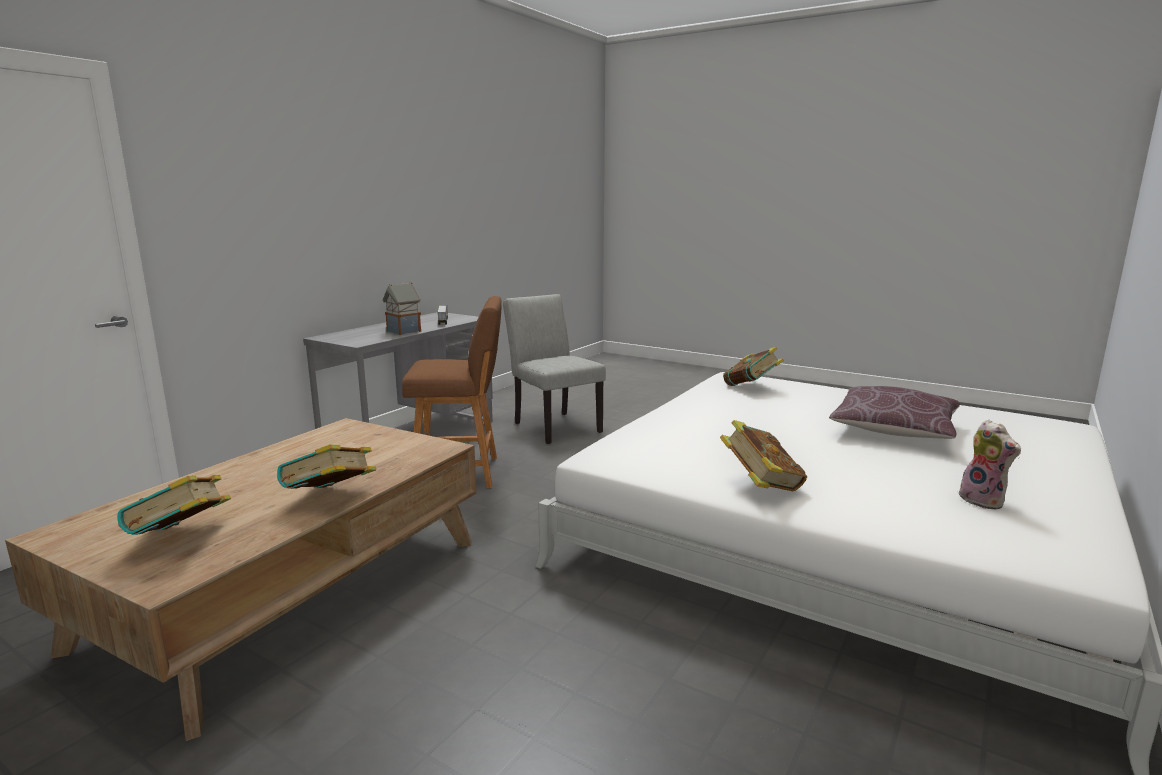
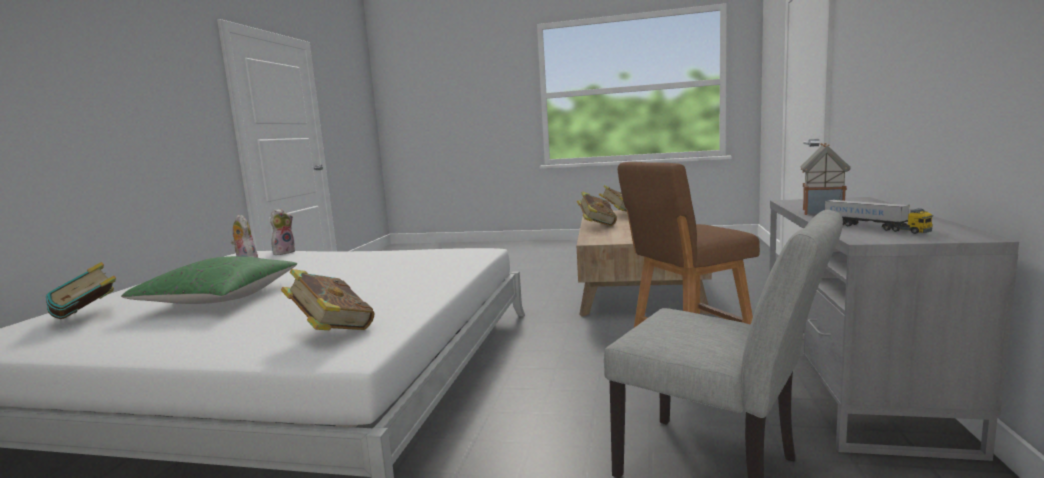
camera: 160 degrees right, 5 degrees down
book [720,420,807,491] -> book moved to [46,262,116,319]
brown pillow [829,386,960,439] -> green pillow [121,256,297,304]
none -> plush toy [270,208,295,255]

